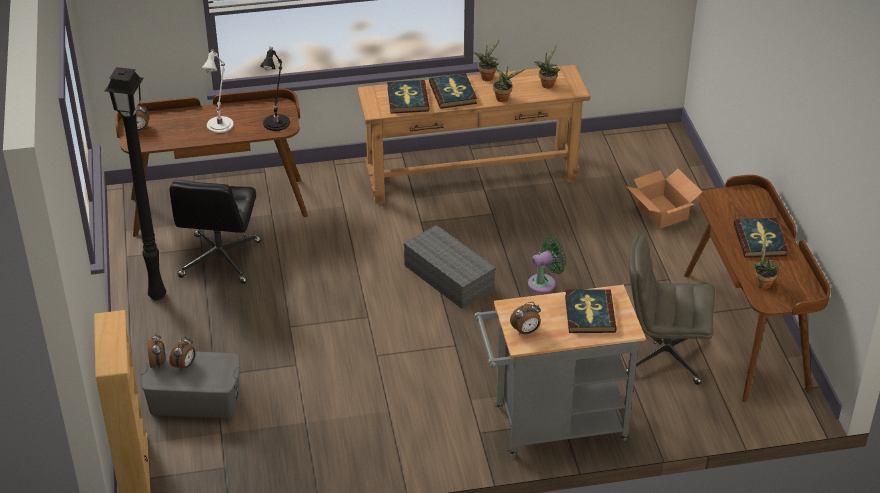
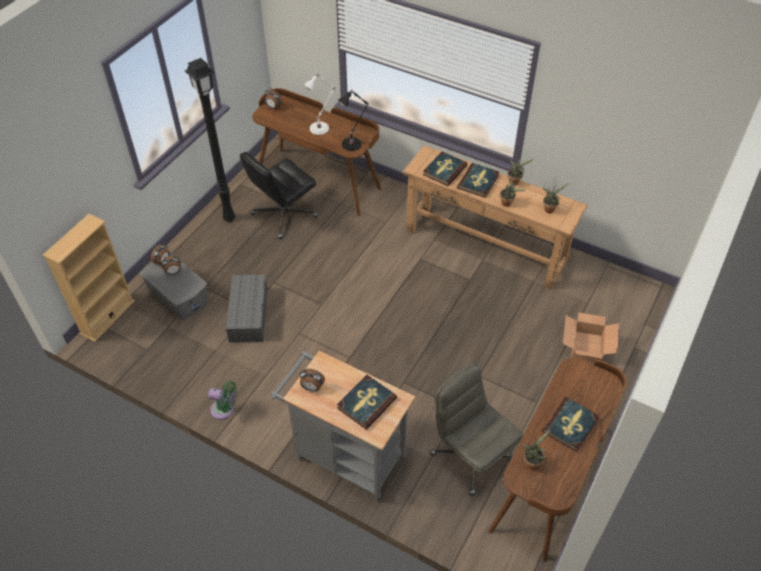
camera: 40 degrees right, 10 degrees up
grey storage box [403,225,496,309] -> grey storage box moved to [226,275,268,343]
green fan [528,237,566,293] -> green fan moved to [208,381,237,420]

